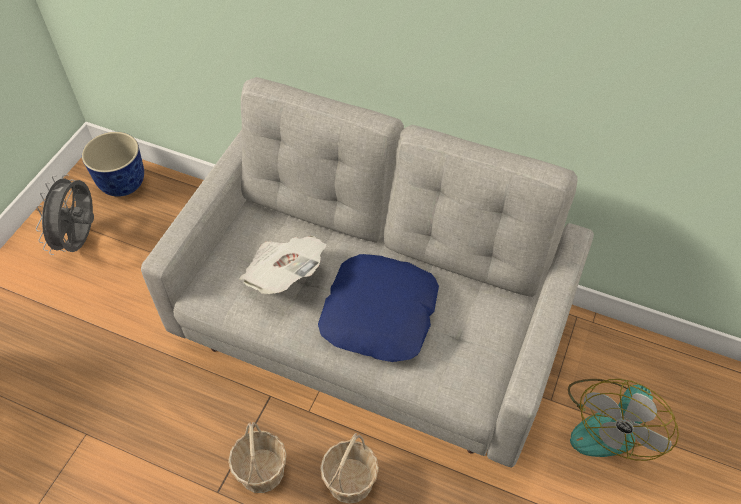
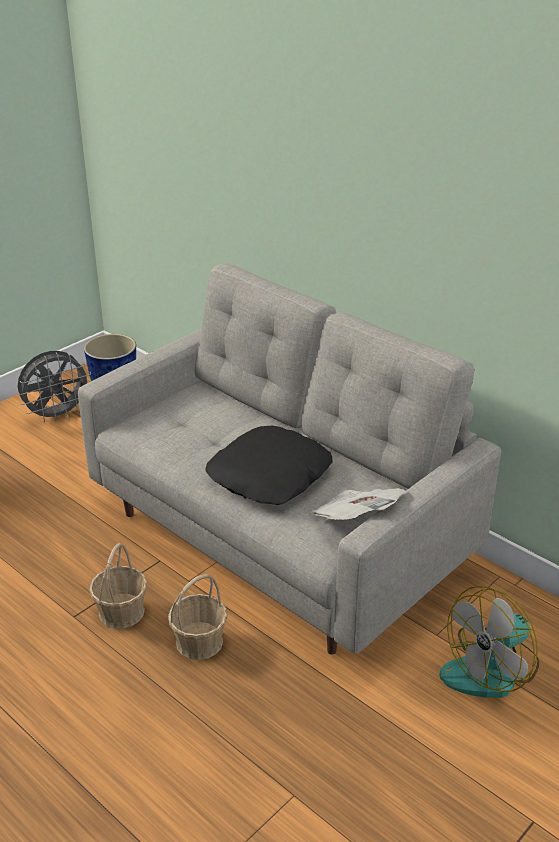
camera: 20 degrees right, 20 degrees down
grey fan [36,174,94,255] -> grey fan turned 150 degrees counterclockwise [18,351,91,422]
newspaper [239,236,326,294] -> newspaper moved to [311,488,408,520]
blue pillow [318,254,439,362] -> black pillow [205,426,332,505]

